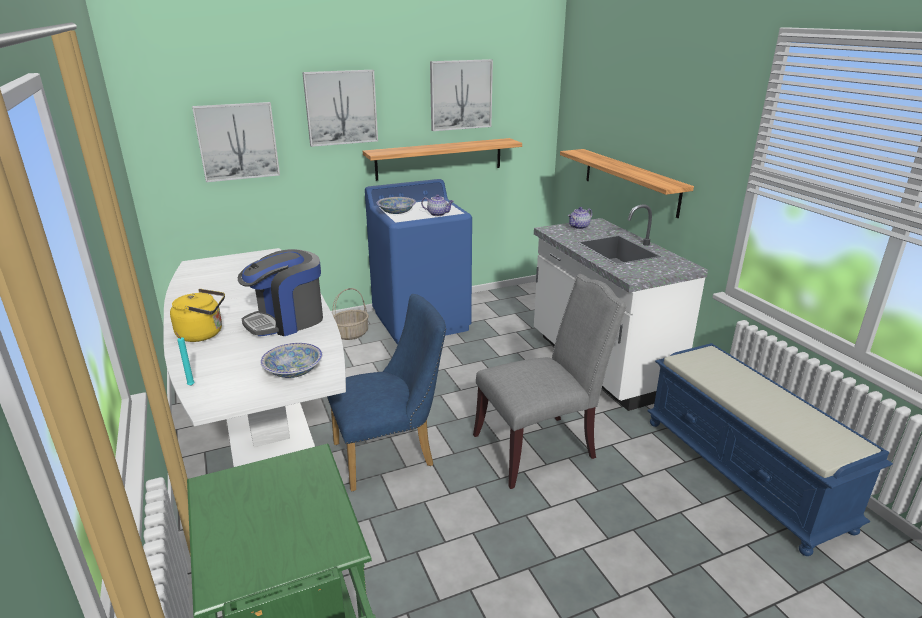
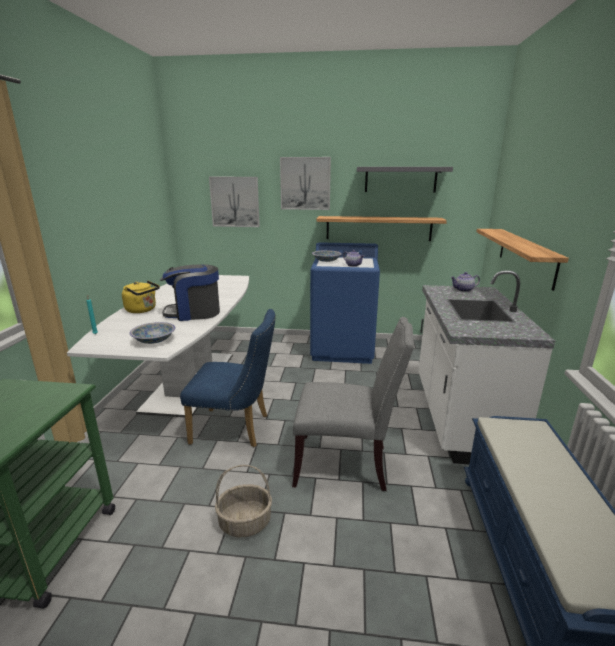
camera: 30 degrees right, 5 degrees down
basket [333,288,369,340] -> basket moved to [215,465,272,537]
picture [430,59,493,131] -> grey shelf [357,167,453,193]

